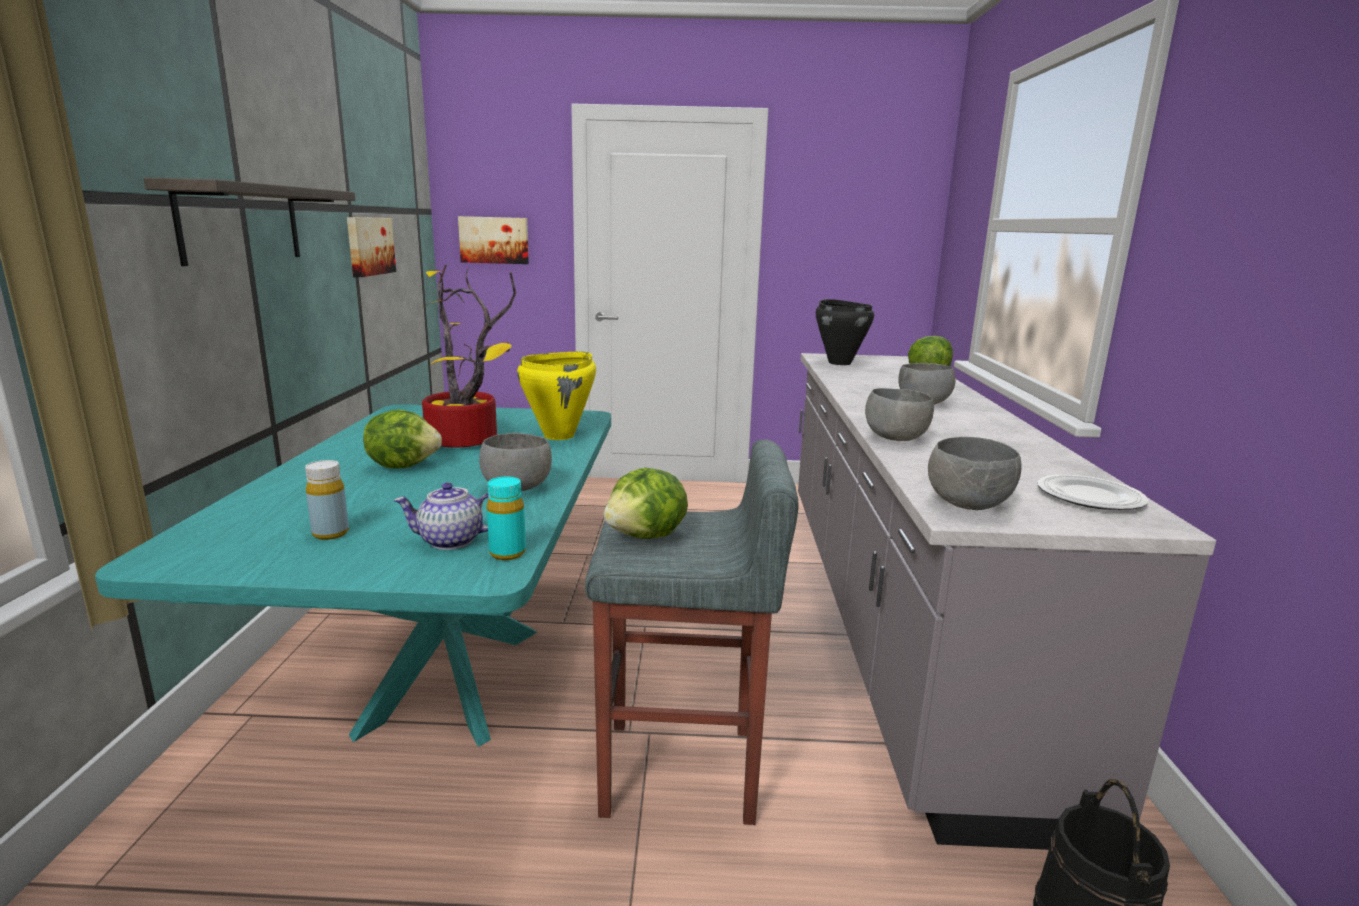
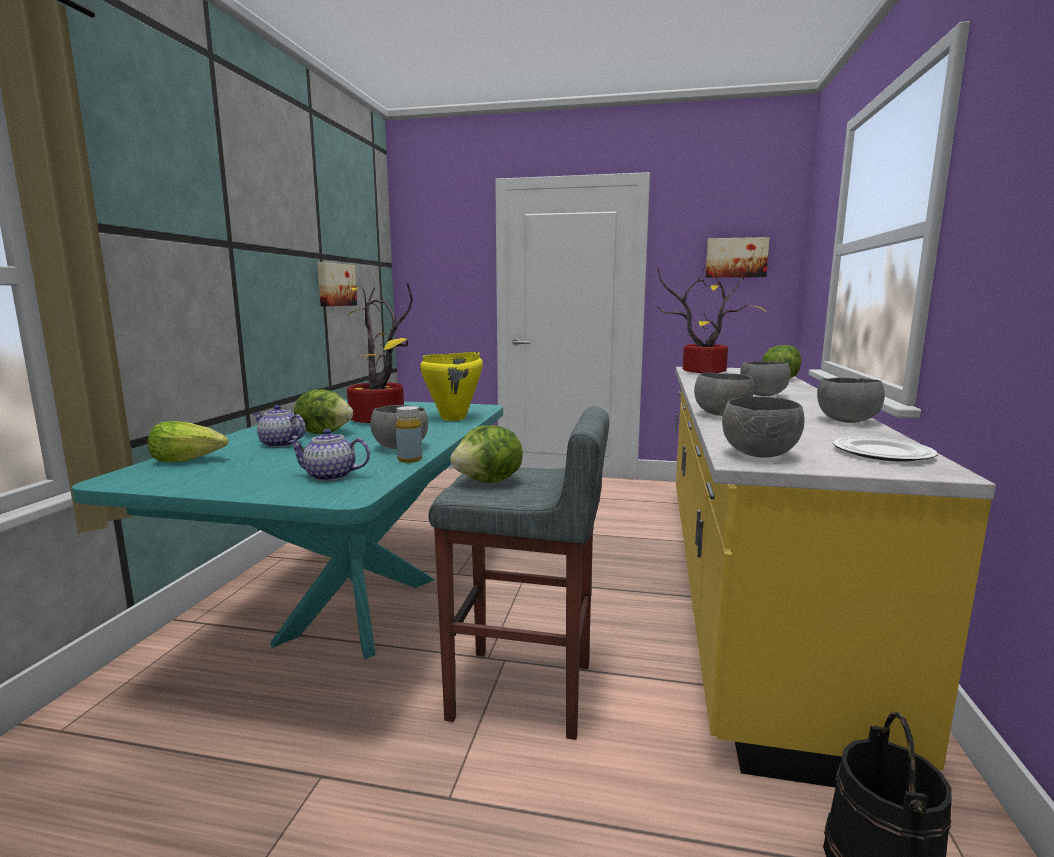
camera: 10 degrees right, 5 degrees down
shelf [144,178,355,266] -> none
yellow bottle [305,460,349,540] -> yellow bottle moved to [396,406,422,463]
picture [458,216,529,264] -> picture moved to [705,237,770,278]
turquoise bottle [487,477,526,560] -> none
grey counter [798,353,1216,850] -> yellow counter [675,367,996,788]
black cooking pot [816,299,874,365] -> potted plant [657,267,766,373]
none -> lettuce [148,421,228,462]
none -> teapot [253,405,306,448]
none -> grey bowl [817,377,885,423]

